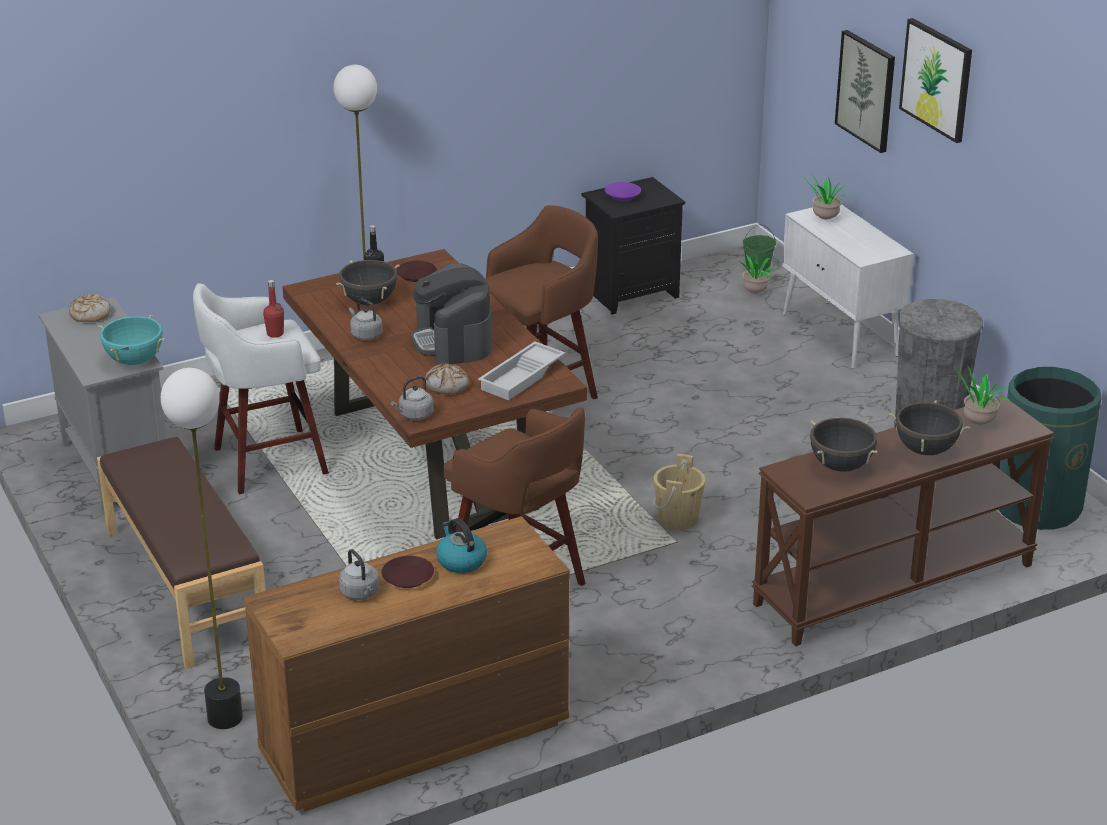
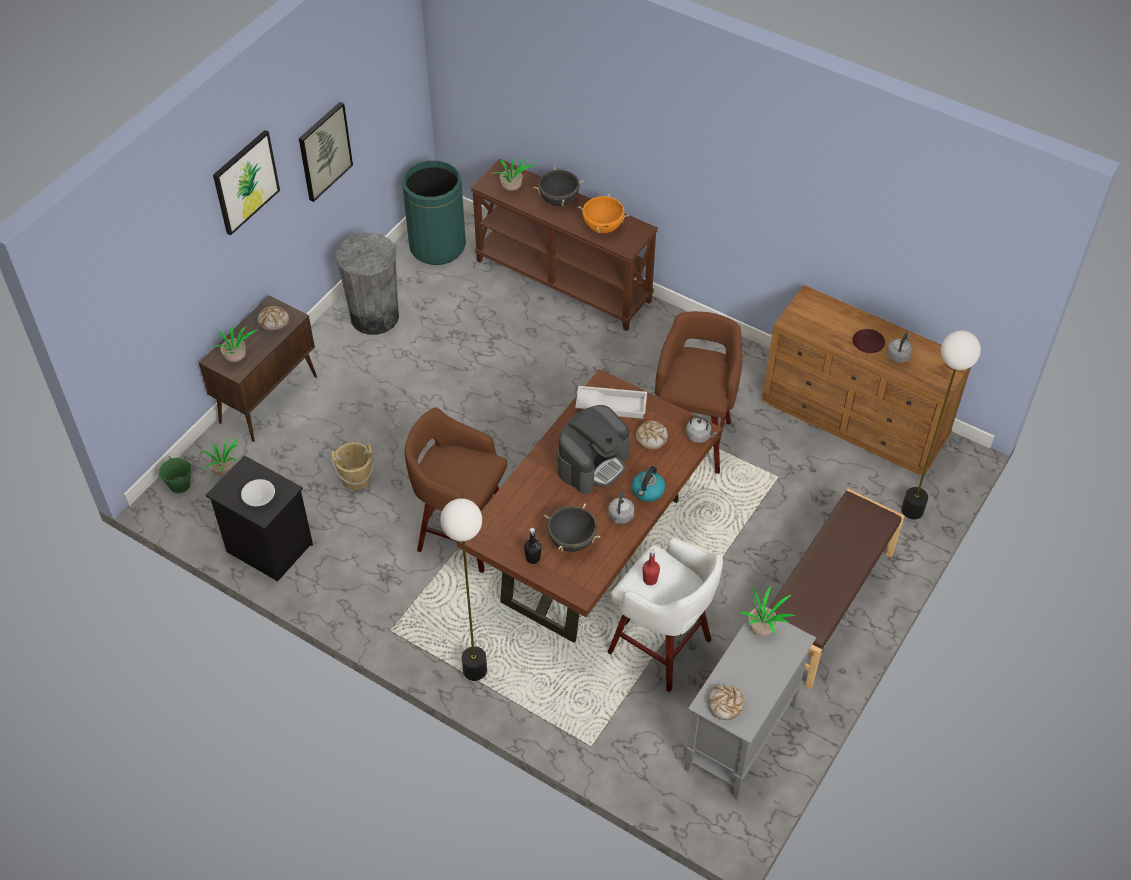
camera: 120 degrees left, 20 degrees up
turquoise cooking pot [98,315,165,365] -> potted plant [740,585,796,636]
brown plate [396,261,437,282] -> none
kettle [436,518,487,573] -> kettle moved to [632,466,665,502]
purple bowl [604,182,641,202] -> white bowl [241,479,275,506]
beige bucket [653,454,705,530] -> beige bucket moved to [331,442,374,490]
white cabinet [782,204,914,369] -> brown cabinet [199,295,317,442]
black cooking pot [810,417,878,472] -> orange cooking pot [578,194,629,233]
picture [835,30,895,153] -> picture moved to [299,102,353,202]
none -> bread [257,306,289,331]

